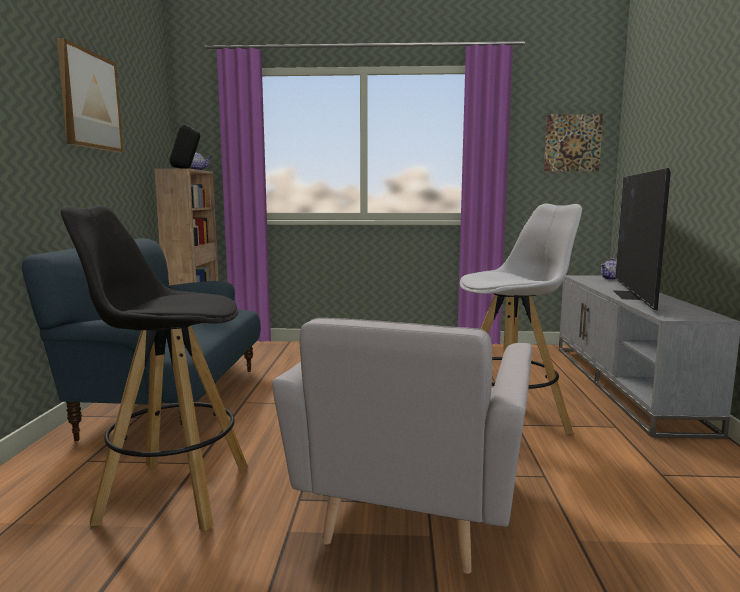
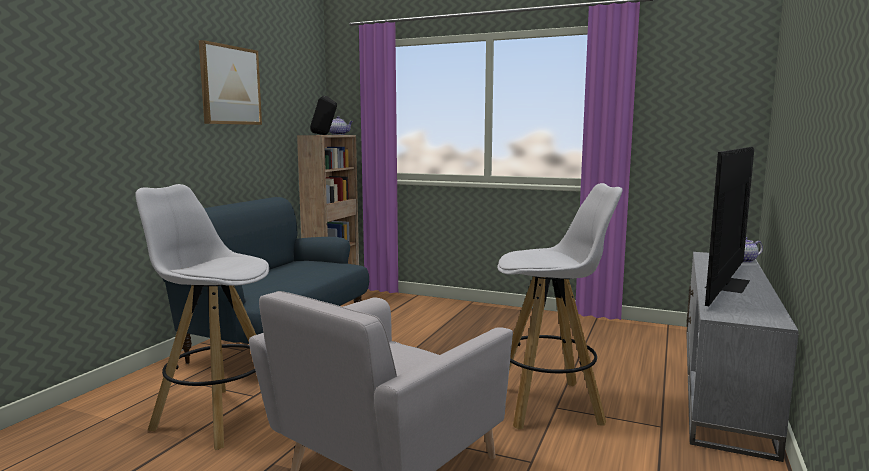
camera: 20 degrees right, 0 degrees up
black stool [60,205,248,531] -> white stool [135,184,269,450]
picture [544,114,603,171] -> none

